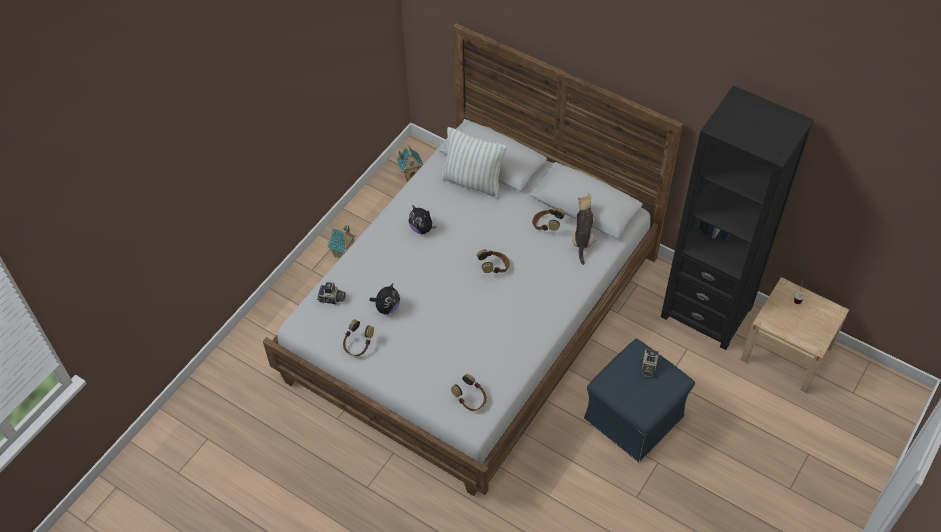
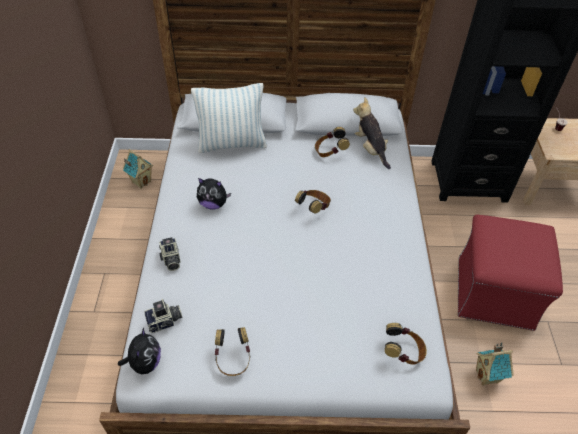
camera: 35 degrees left, 5 degrees down
toy house [327,225,356,258] -> toy house moved to [476,342,514,386]
plush toy [369,283,400,314] -> plush toy moved to [118,328,161,374]
blue ottoman [584,339,695,462] -> red ottoman [458,215,563,331]
camera [641,349,659,377] -> camera moved to [159,237,181,271]

